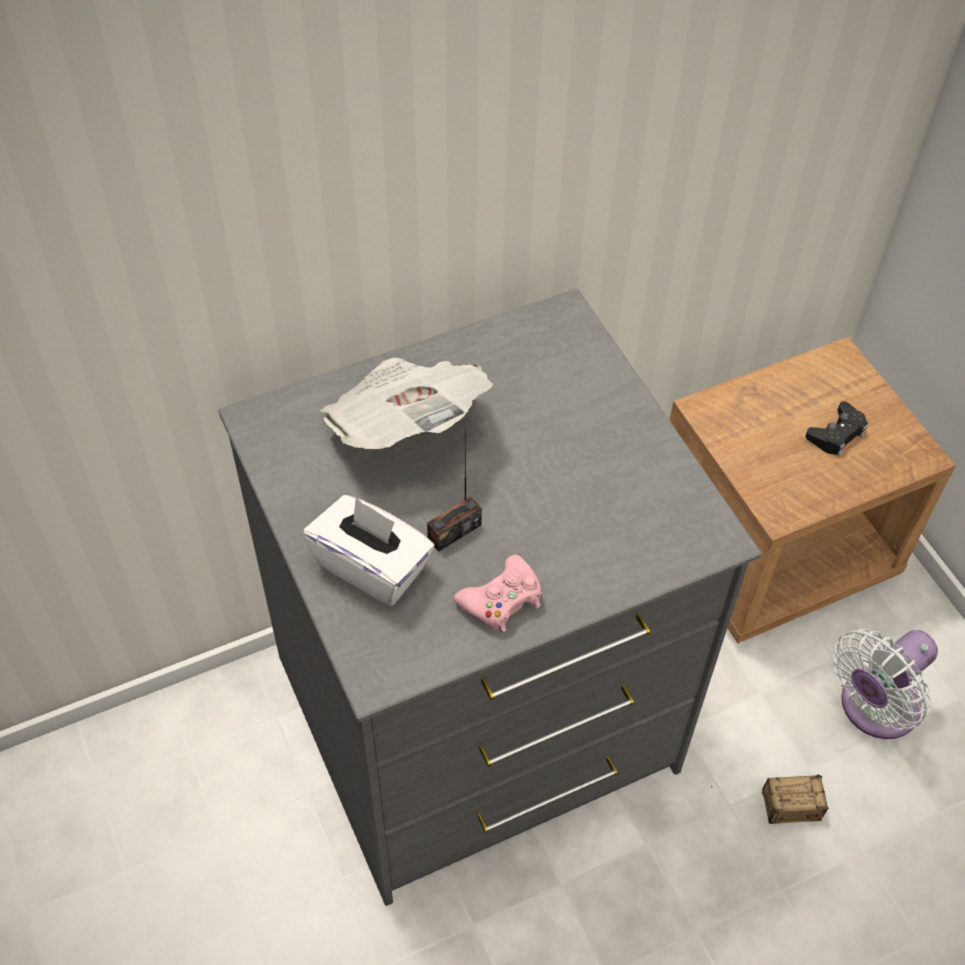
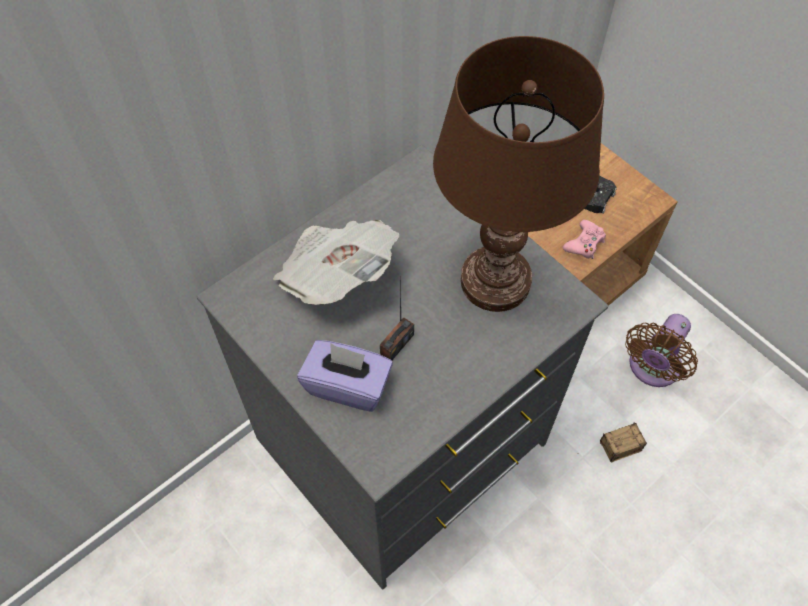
camera: 15 degrees left, 5 degrees up
white tissue box [303,495,434,606] -> purple tissue box [297,340,393,412]
pink game controller [454,555,542,633] -> pink game controller moved to [563,220,606,259]
white fan [833,629,938,739] -> brown fan [625,314,698,387]
none -> brown table lamp [433,36,604,312]

